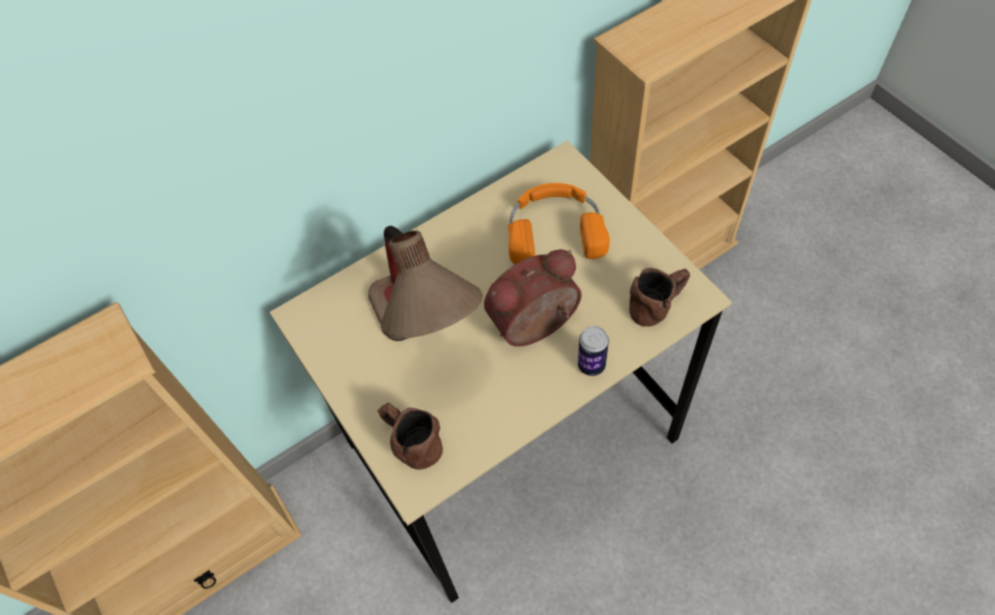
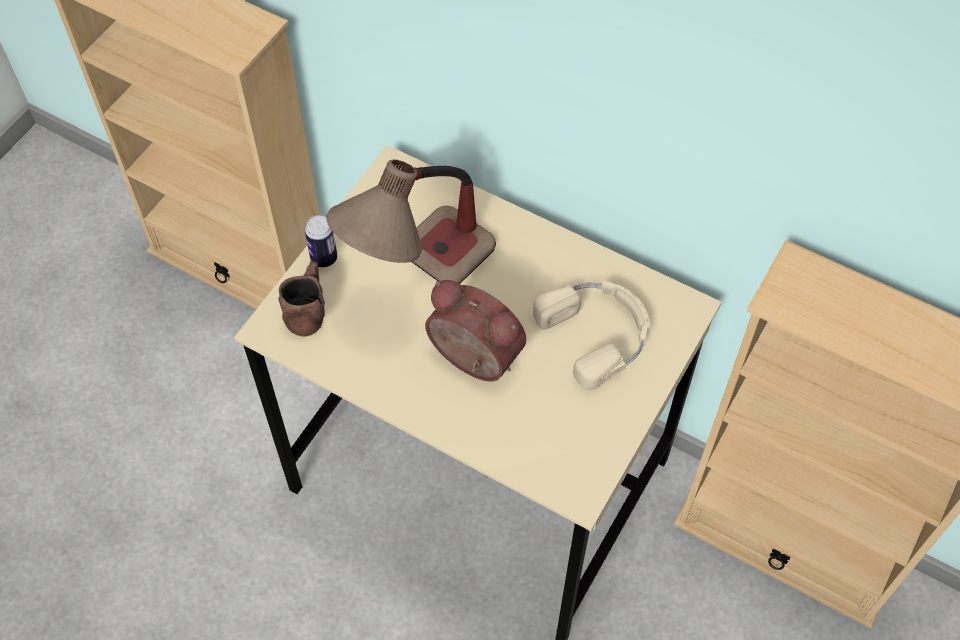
camera: 60 degrees right, 0 degrees up
orange headphones [508,183,610,264] -> beige headphones [533,281,650,390]
can [578,326,609,376] -> can moved to [305,215,337,267]
brown mug [629,268,690,327] -> none

